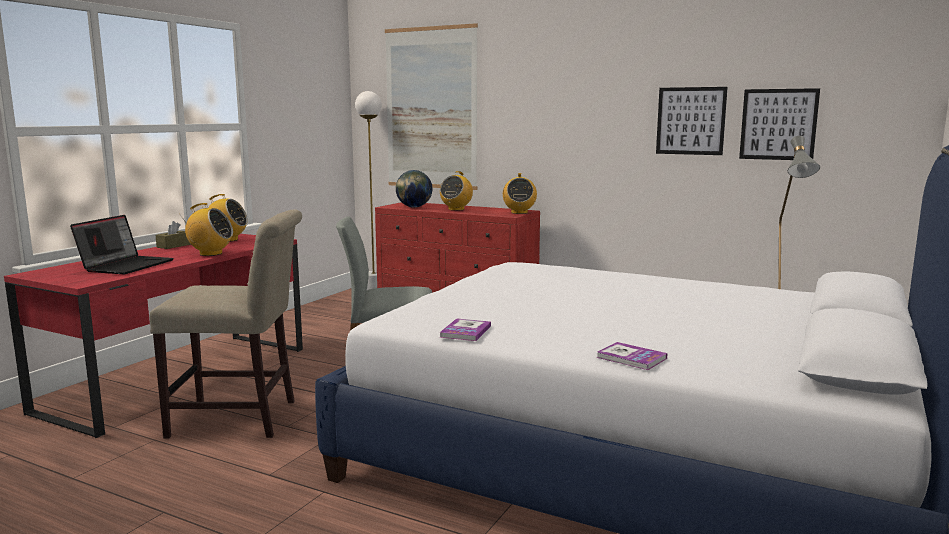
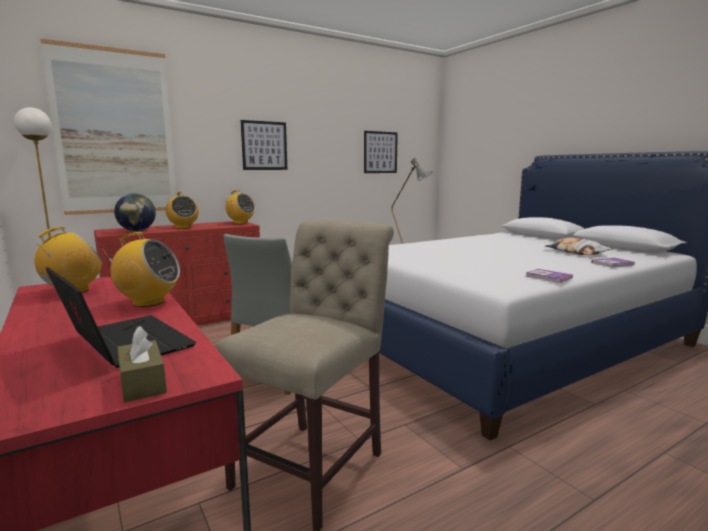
camera: 60 degrees left, 0 degrees up
brown tissue box [155,221,191,249] -> brown tissue box moved to [117,326,167,402]
radio [179,203,233,256] -> radio turned 60 degrees clockwise [101,232,180,307]
picture [656,87,728,155] -> picture moved to [241,120,287,170]
none -> pillow [545,237,612,255]

